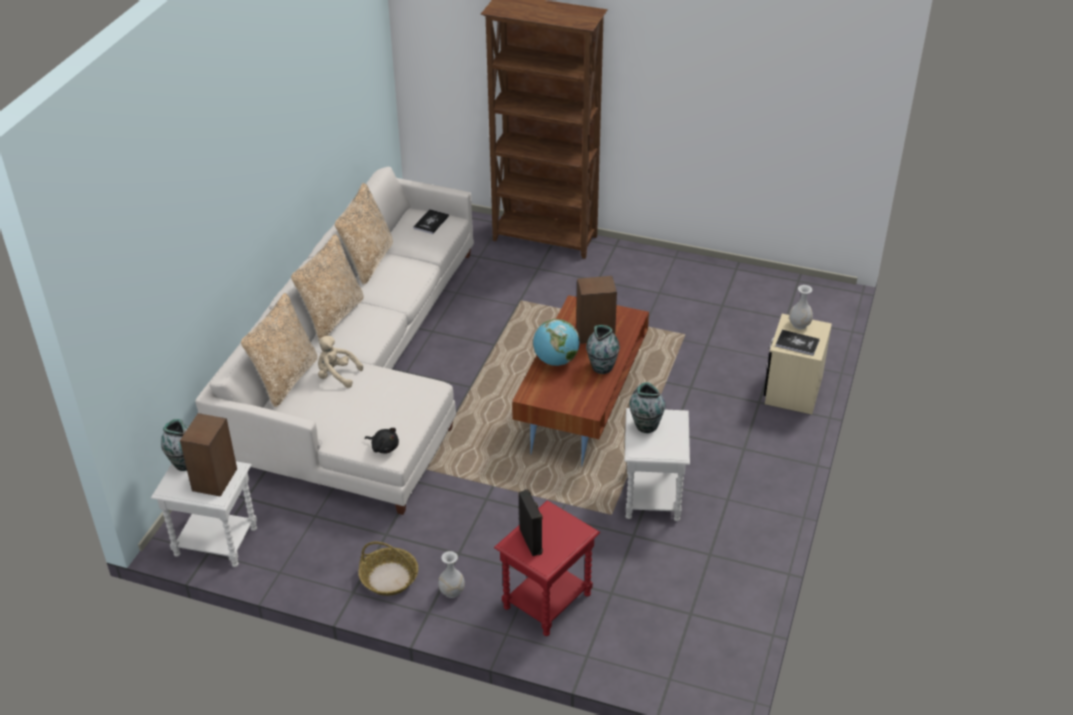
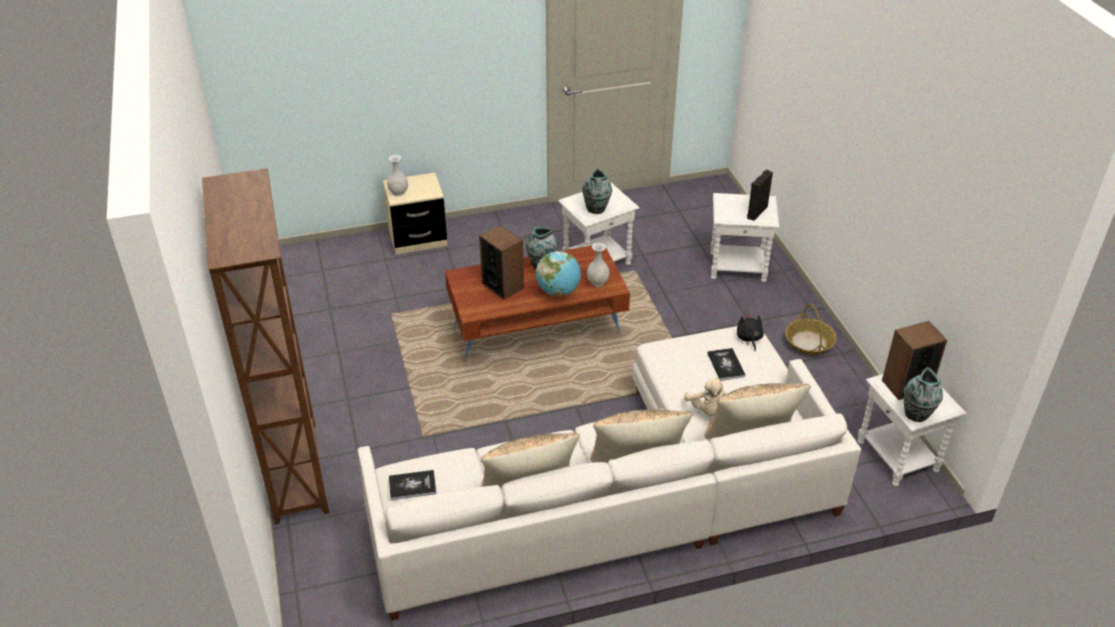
camera: 125 degrees left, 0 degrees up
white vase [438,551,465,598] -> white vase moved to [587,243,609,287]
red side table [494,500,600,636] -> white side table [710,193,779,282]
book [776,330,820,356] -> book moved to [707,348,745,381]

